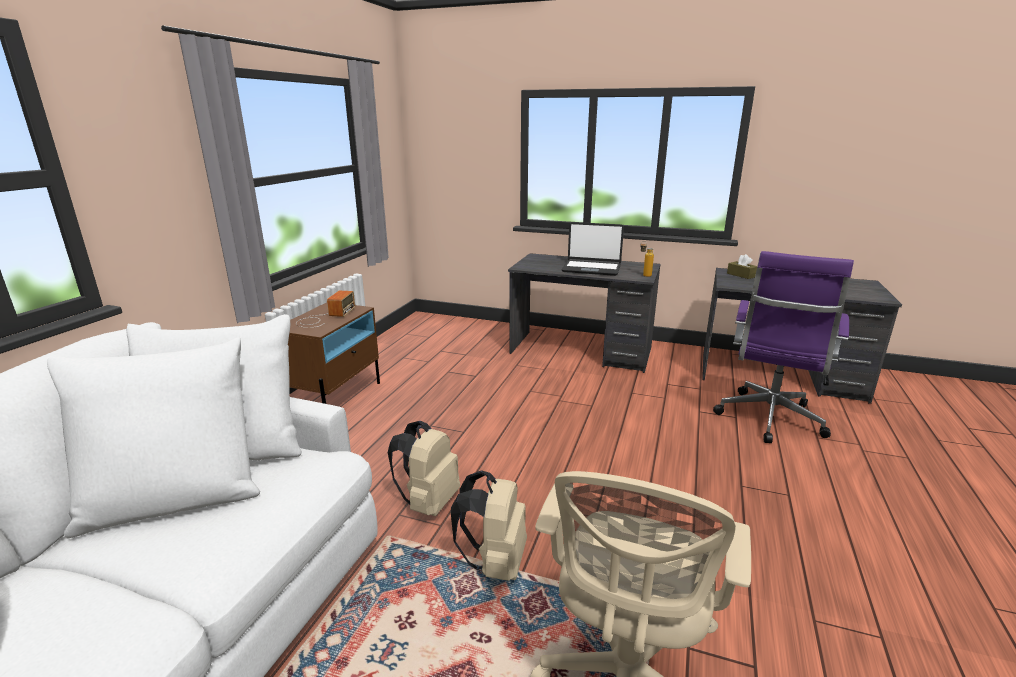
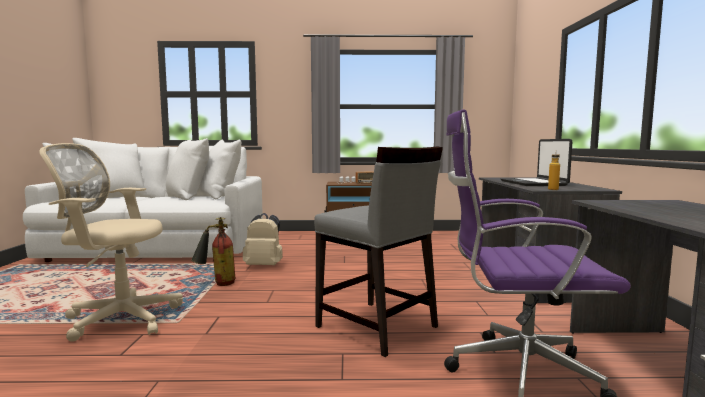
camera: 70 degrees right, 15 degrees down
beige backpack [451,470,527,581] -> fire extinguisher [191,217,235,286]
brown tissue box [727,254,757,279] -> none
none -> grey chair [314,146,443,357]

